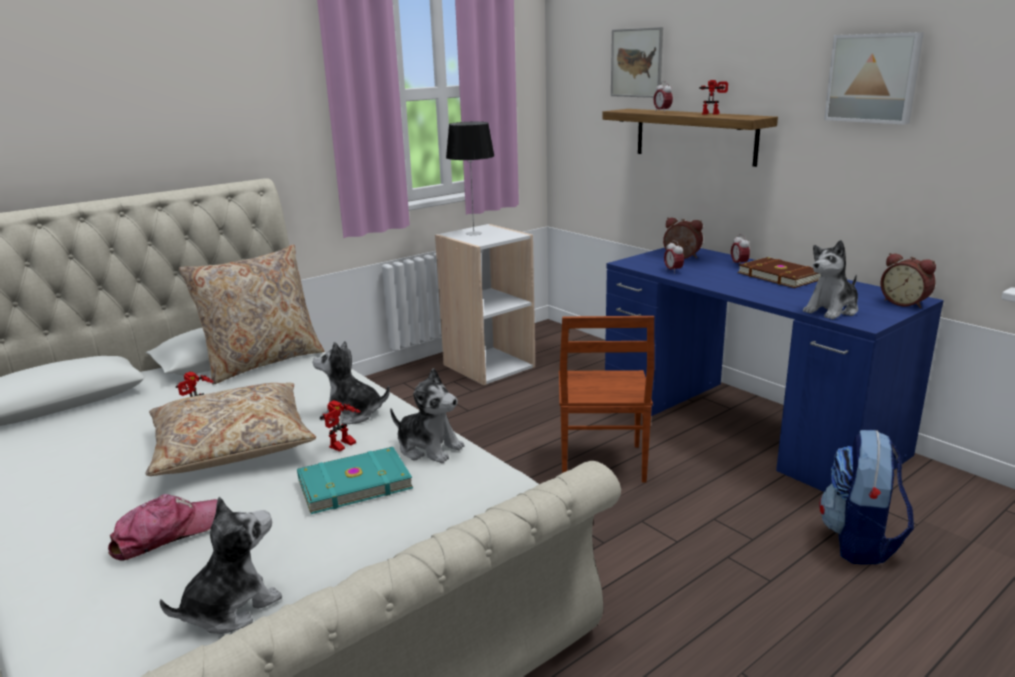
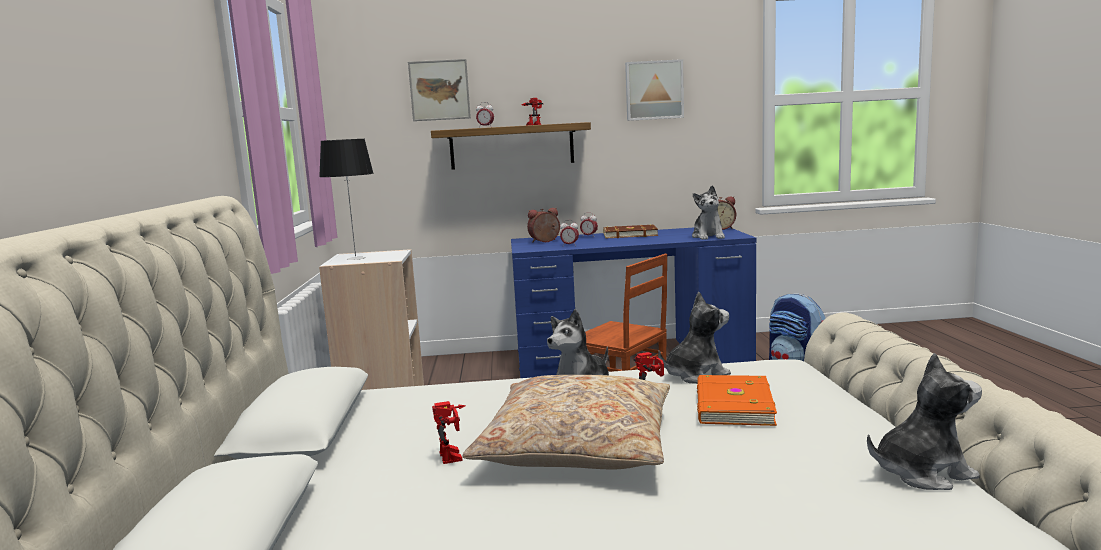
camera: 55 degrees left, 10 degrees down
cap [108,494,217,560] -> none
plush toy [160,497,282,634] -> plush toy turned 90 degrees clockwise [867,353,982,490]
beige pillow [179,245,324,385] -> none
turquoise book [297,447,413,514] -> orange book [697,375,777,426]

